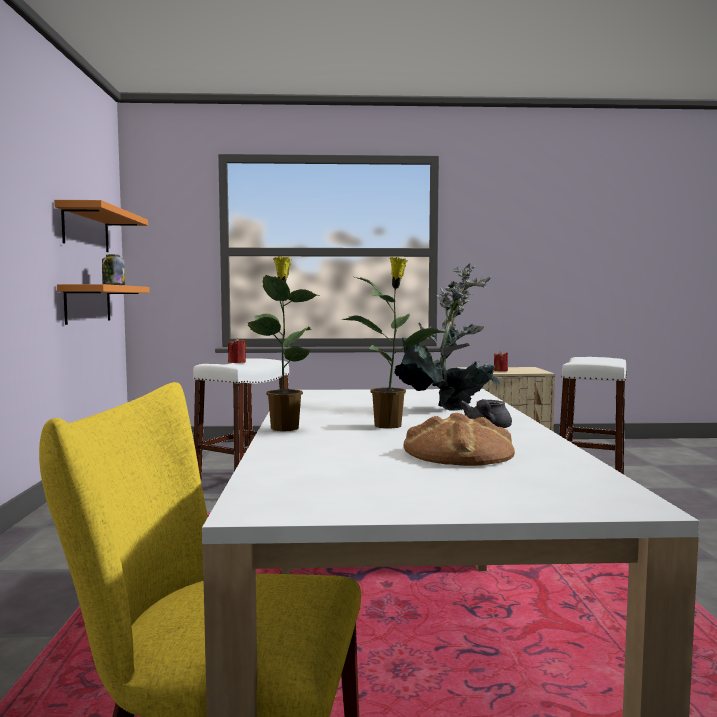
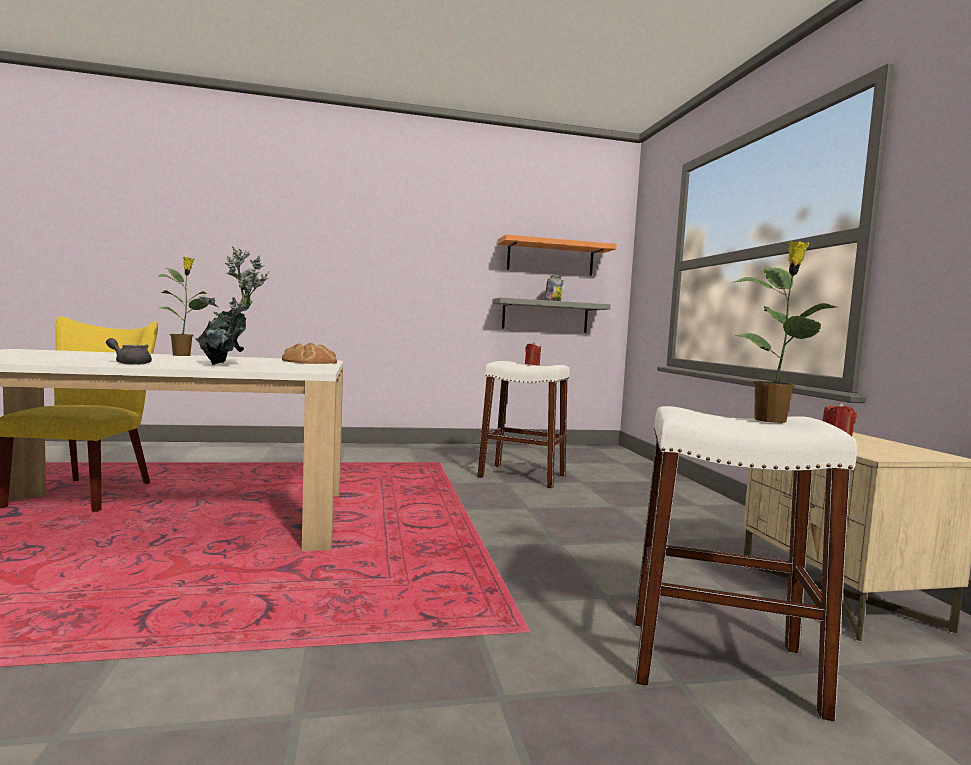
camera: 80 degrees right, 0 degrees up
orange shelf [57,284,150,325] -> grey shelf [492,297,611,333]
potted plant [342,257,446,429] -> potted plant moved to [734,241,837,423]
bread [403,412,515,466] -> bread moved to [282,343,337,364]

